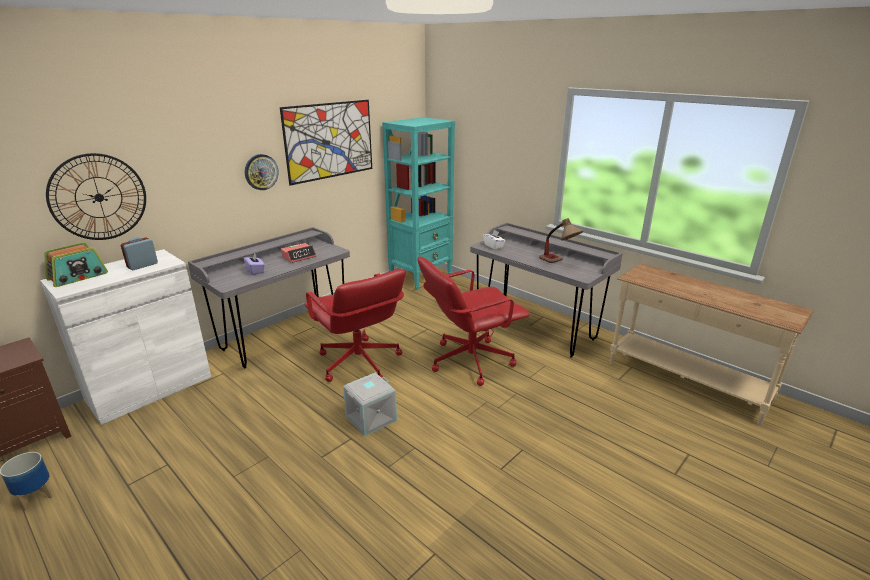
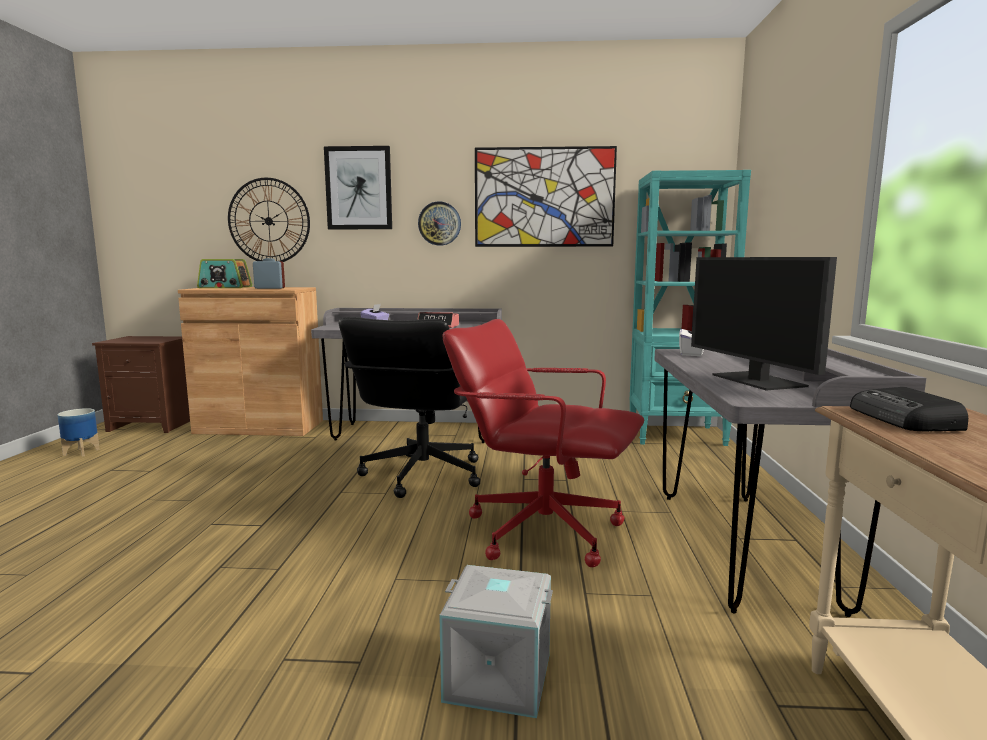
camera: 50 degrees right, 15 degrees down
white cabinet [40,249,211,425] -> brown cabinet [178,287,323,436]
red office chair [304,269,406,382] -> black office chair [338,317,480,498]
grey storage box [343,373,397,436] -> grey storage box moved to [439,565,553,718]
table lamp [539,218,583,263] -> monitor [691,257,837,390]
none -> picture [324,146,392,229]
none -> radio [850,387,968,431]

